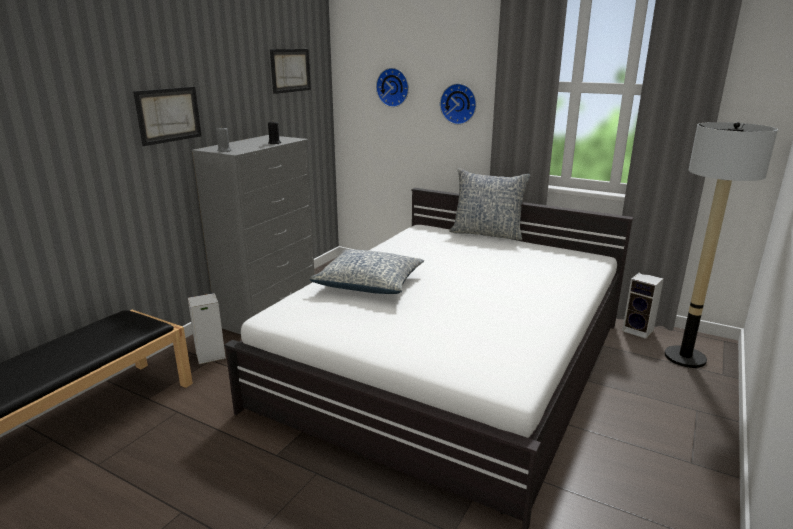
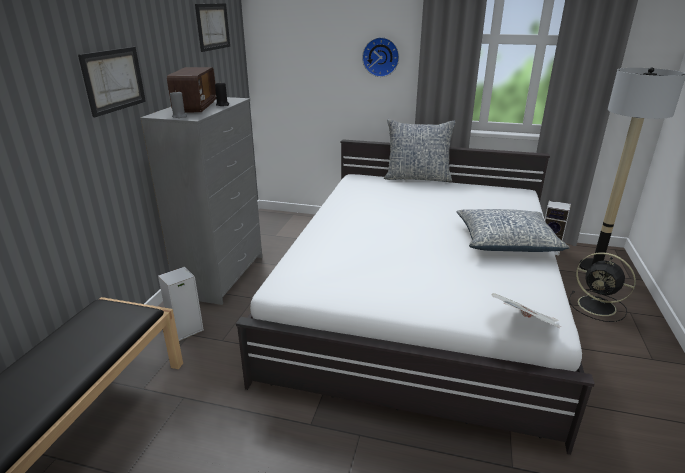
camera: 15 degrees left, 5 degrees up
pillow [309,250,424,294] -> pillow moved to [457,209,570,252]
wall clock [376,68,409,107] -> none
none -> radio [167,67,216,112]
none -> newspaper [492,293,561,328]
none -> black fan [569,252,636,322]

